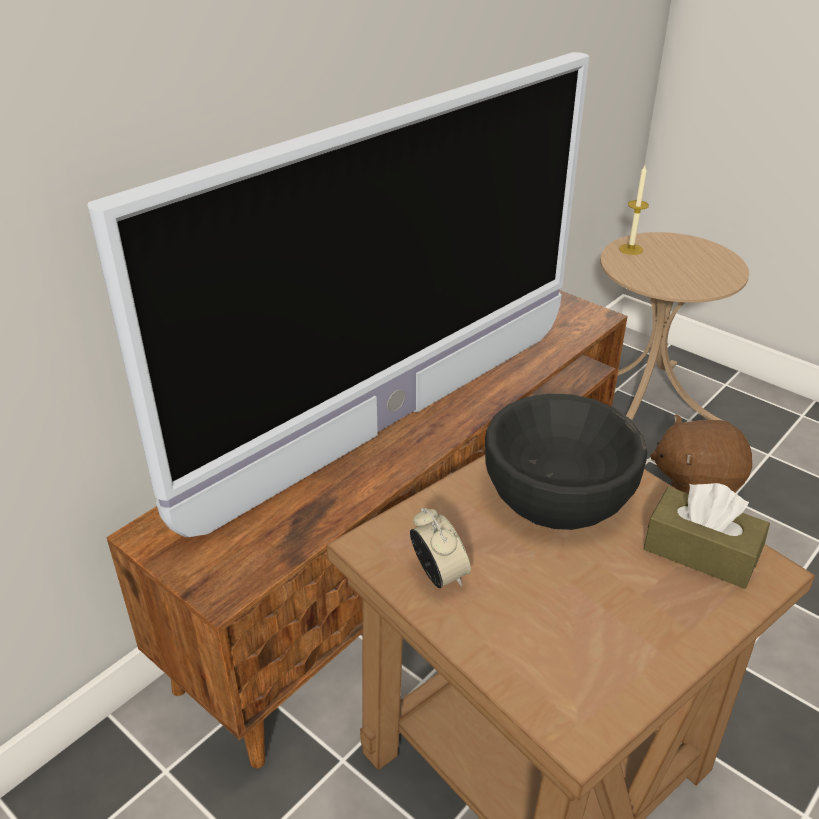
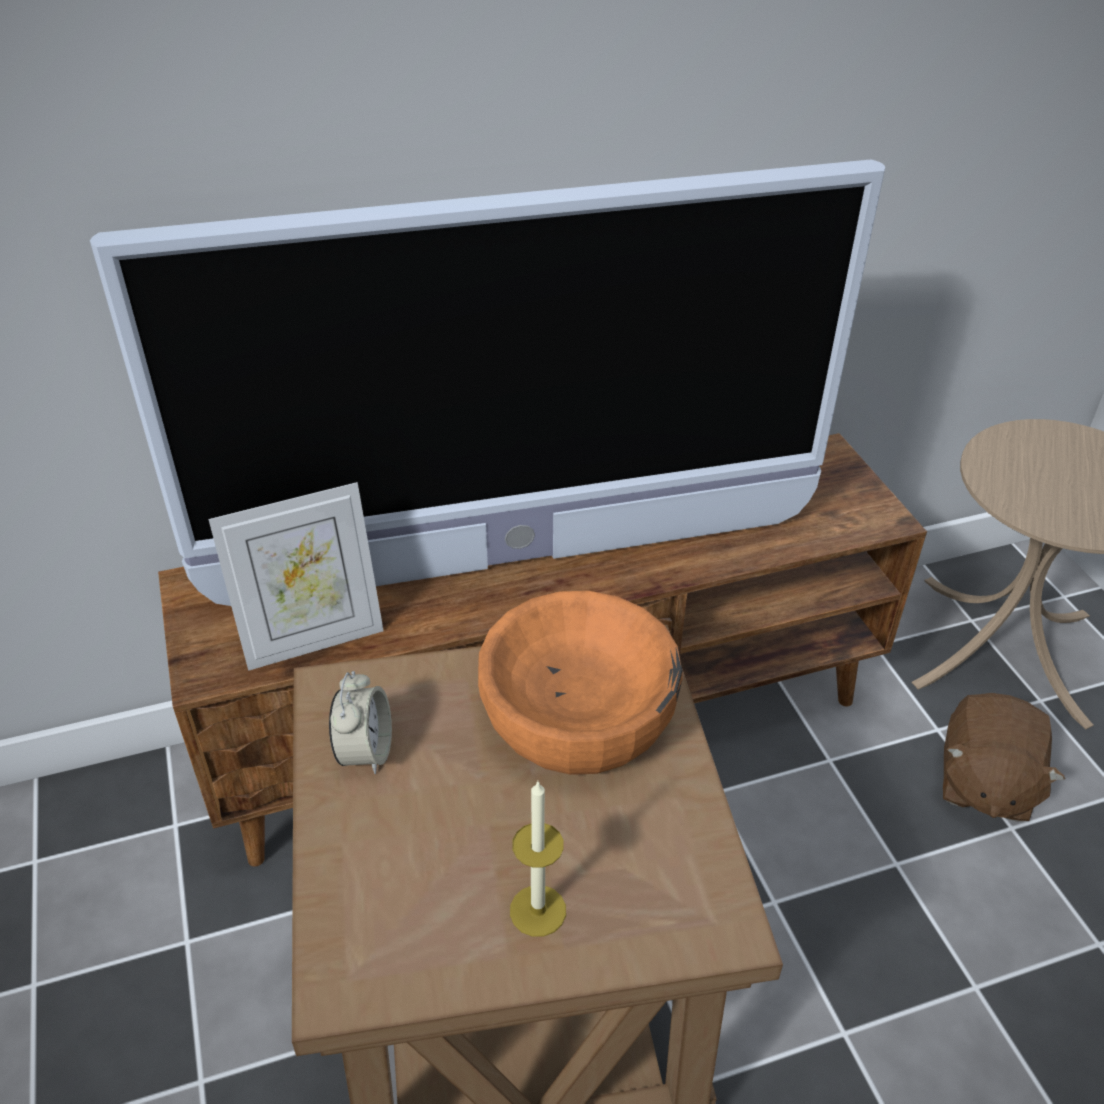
camera: 30 degrees right, 5 degrees up
black bowl [485,394,647,530] -> orange bowl [478,591,683,775]
candle [619,166,649,255] -> candle moved to [510,782,566,937]
brown tissue box [643,483,770,589] -> none
brown plush toy [650,414,752,494] -> brown plush toy turned 105 degrees counterclockwise [943,693,1065,821]
none -> picture frame [208,482,384,671]

